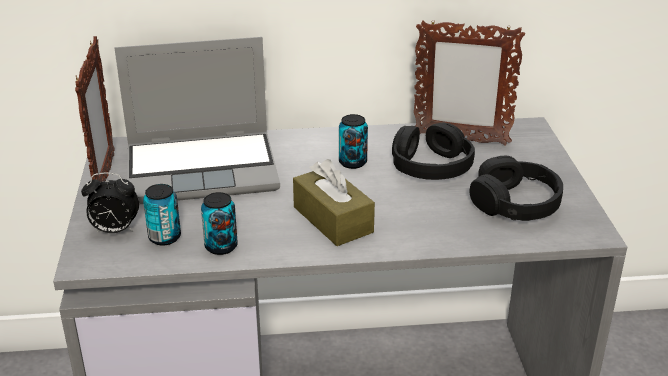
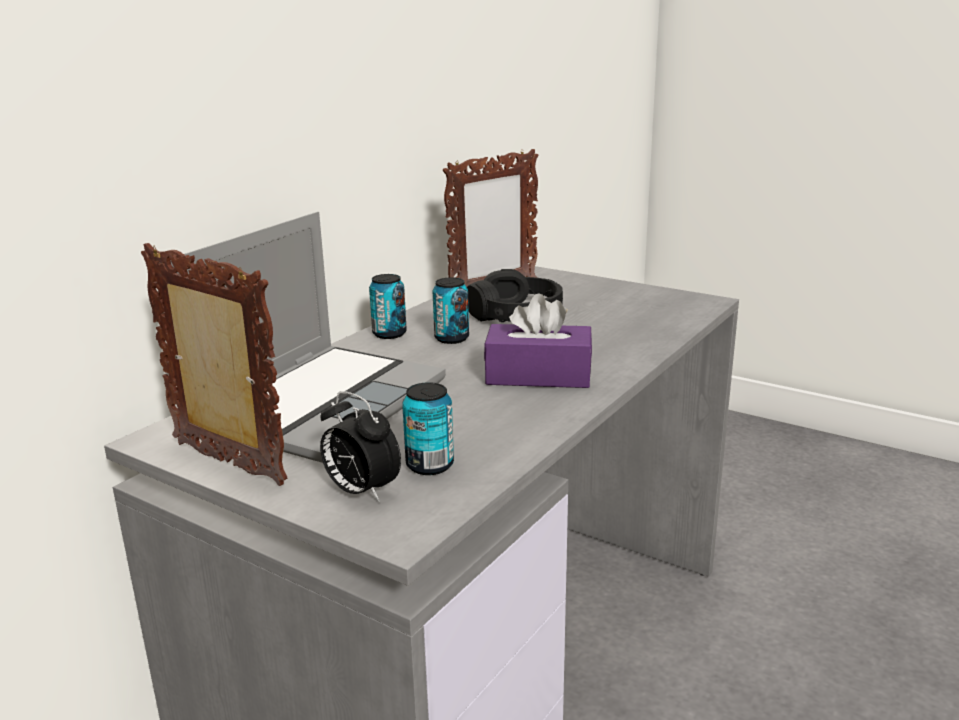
camera: 50 degrees left, 10 degrees down
alarm clock [81,173,139,233] -> alarm clock turned 90 degrees clockwise [320,391,401,502]
can [201,192,238,255] -> can moved to [369,274,407,339]
brown tissue box [293,159,375,246] -> purple tissue box [484,293,592,388]
black headphones [470,156,563,221] -> none

